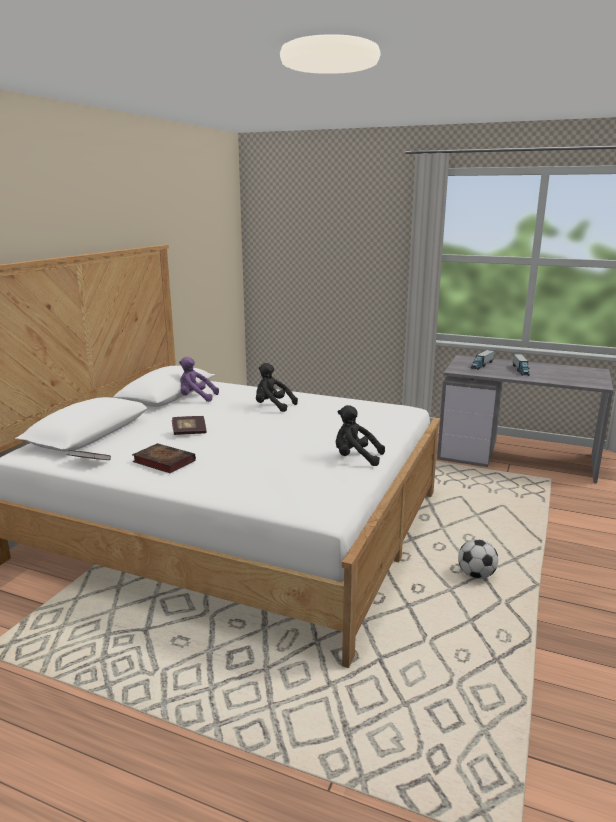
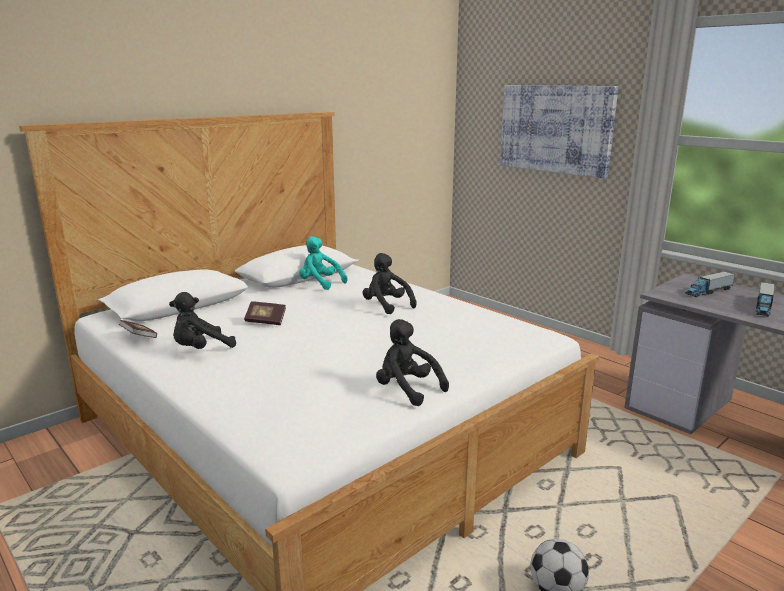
camera: 25 degrees right, 0 degrees up
book [132,443,196,473] -> black plush toy [169,292,236,349]
purple plush toy [179,357,219,402] -> turquoise plush toy [299,236,347,290]
none -> picture [500,85,618,178]

